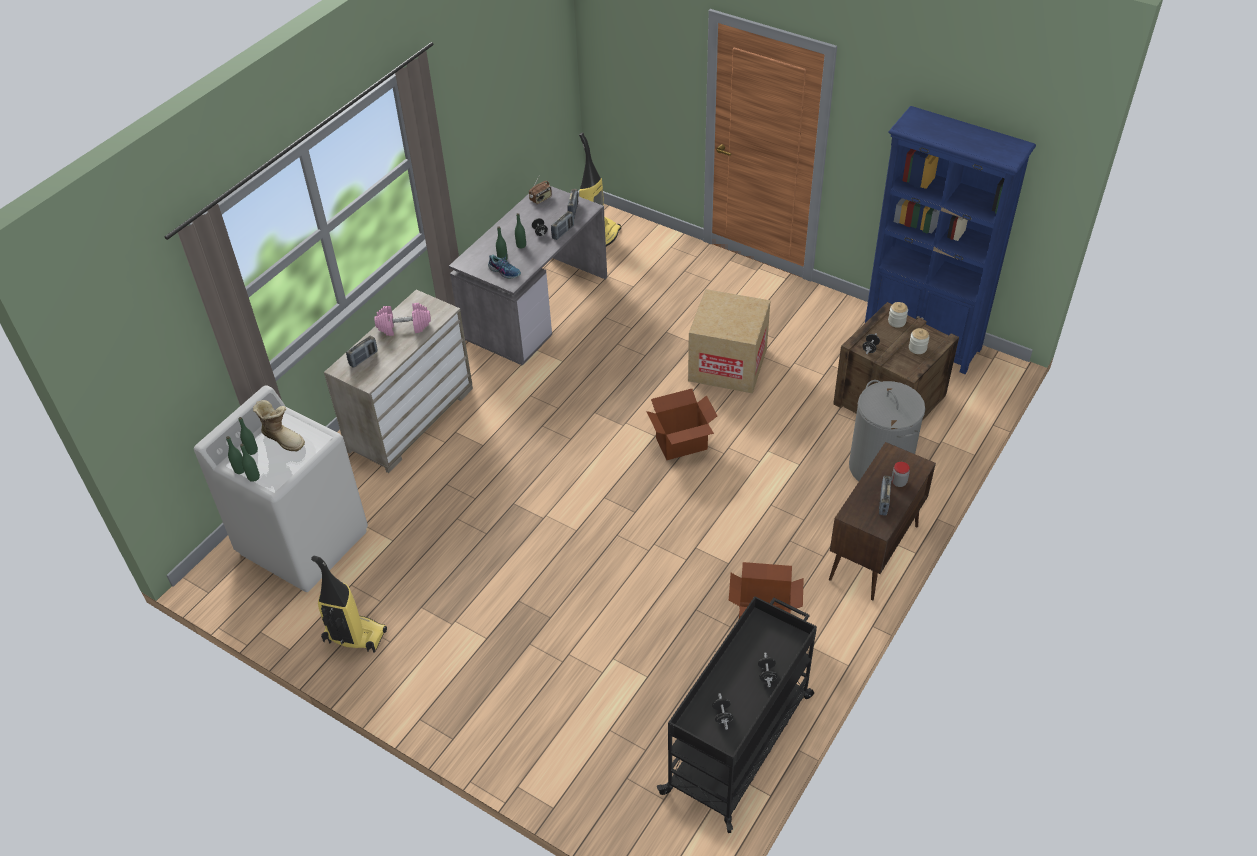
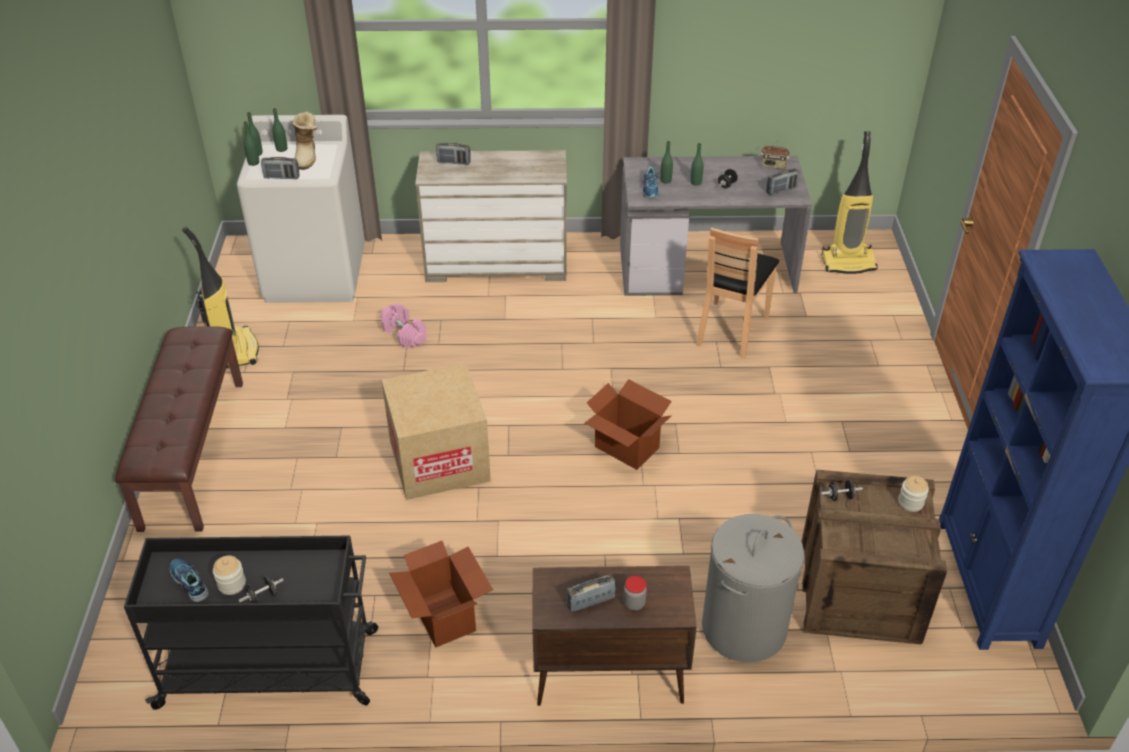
camera: 55 degrees right, 5 degrees down
pink dumbbell [374,303,431,336] -> pink dumbbell moved to [381,303,427,348]
radio [551,211,574,240] -> radio moved to [261,157,300,179]
cardboard box [688,289,771,393] -> cardboard box moved to [382,363,491,500]
black dumbbell [712,693,733,729] -> shoe [170,559,209,602]
jar [909,328,929,354] -> jar moved to [213,555,246,595]
none -> brown bench [115,326,243,532]
none -> brown chair [696,227,779,358]

